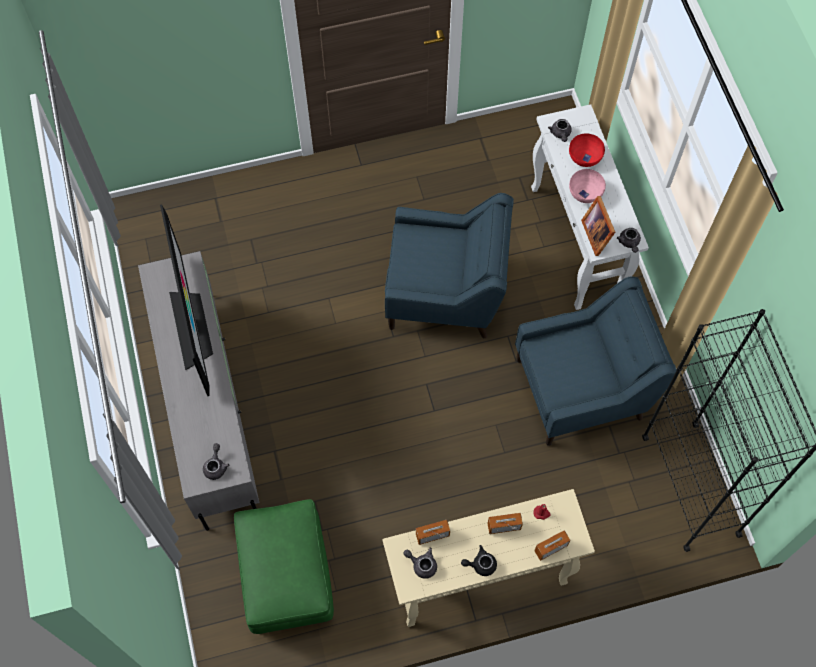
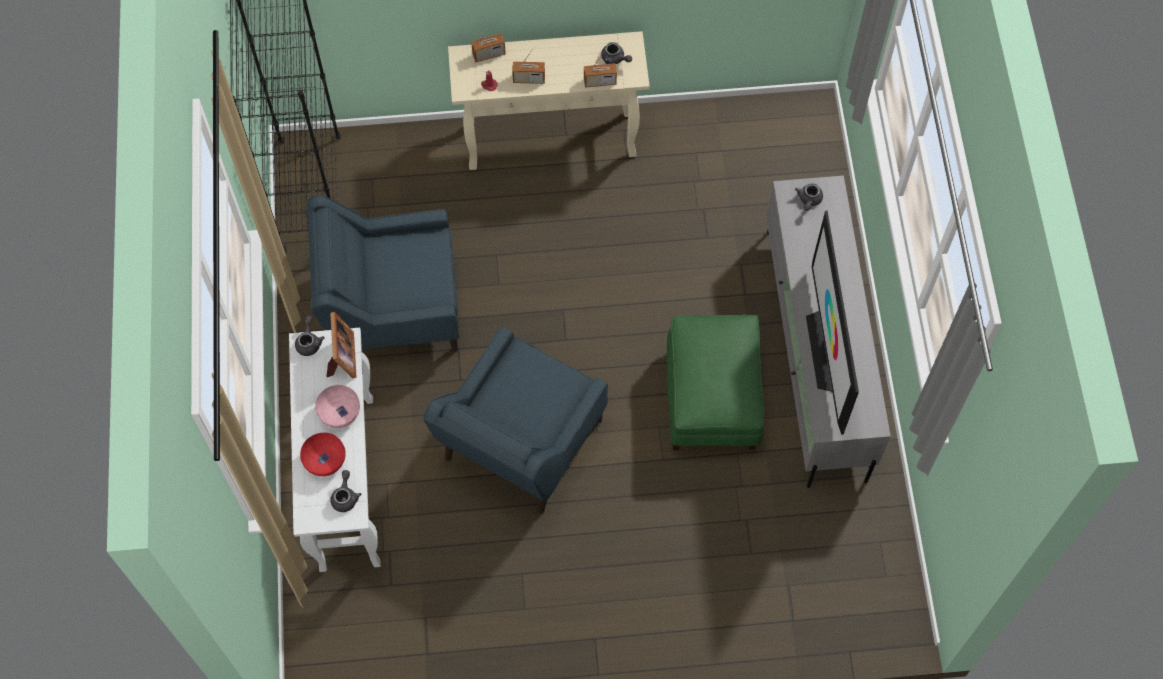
camera: 170 degrees left, 0 degrees up
green ottoman [234,499,334,634] -> green ottoman moved to [667,315,764,450]
blue armchair [385,193,514,338] -> blue armchair turned 75 degrees counterclockwise [423,326,608,514]
black teapot [461,545,497,576] -> none

